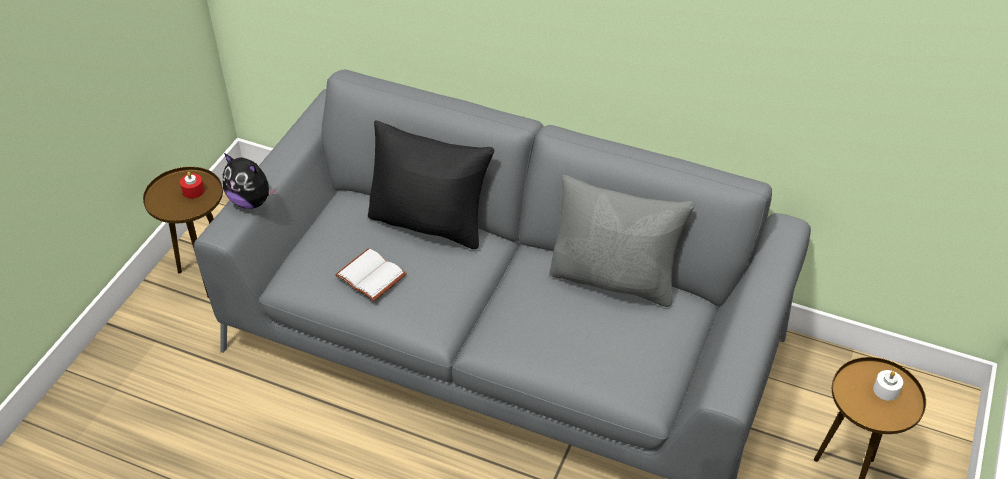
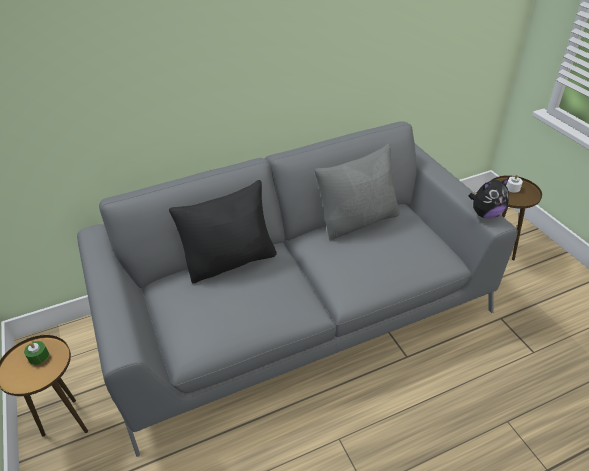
camera: 45 degrees left, 5 degrees down
red candle [180,172,204,199] -> green candle [24,341,49,365]
plush toy [223,153,278,209] -> plush toy moved to [469,178,509,219]
white book [335,248,407,301] -> none

